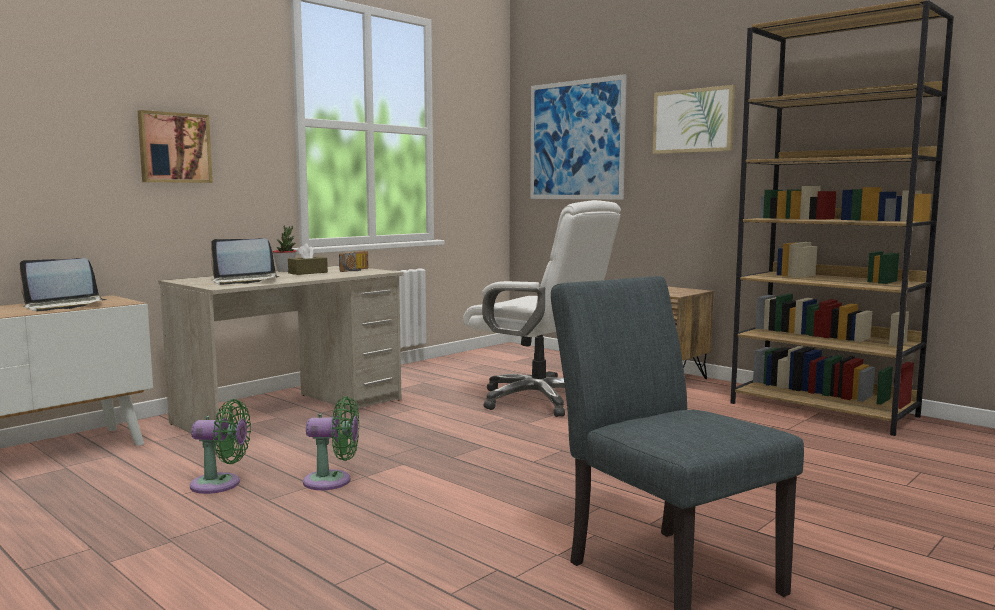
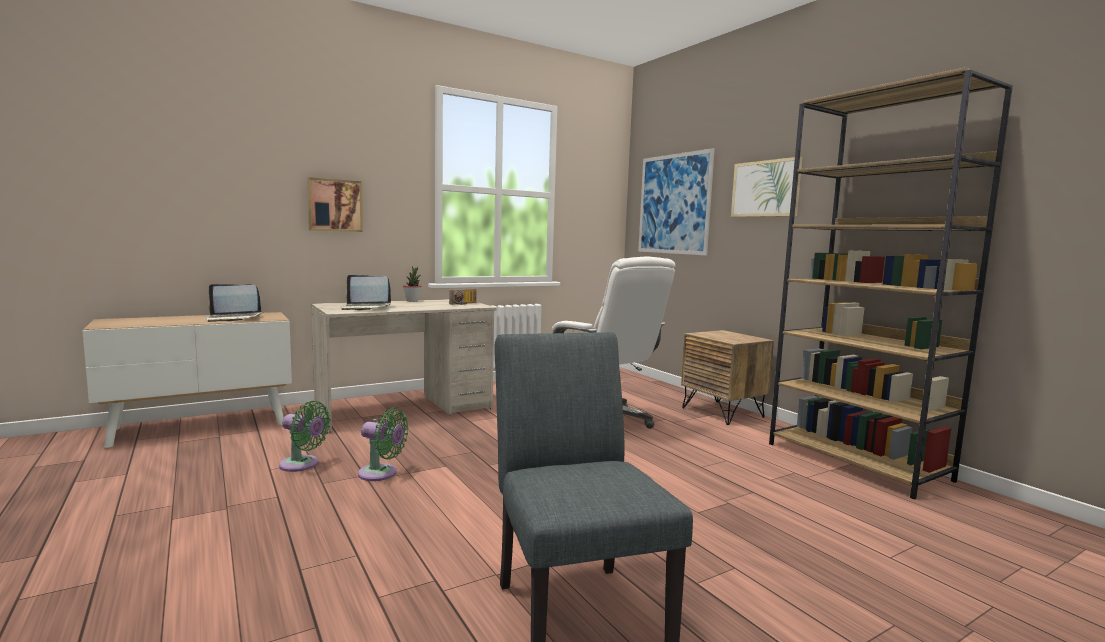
camera: 15 degrees right, 0 degrees up
brown tissue box [288,243,328,275] -> none

